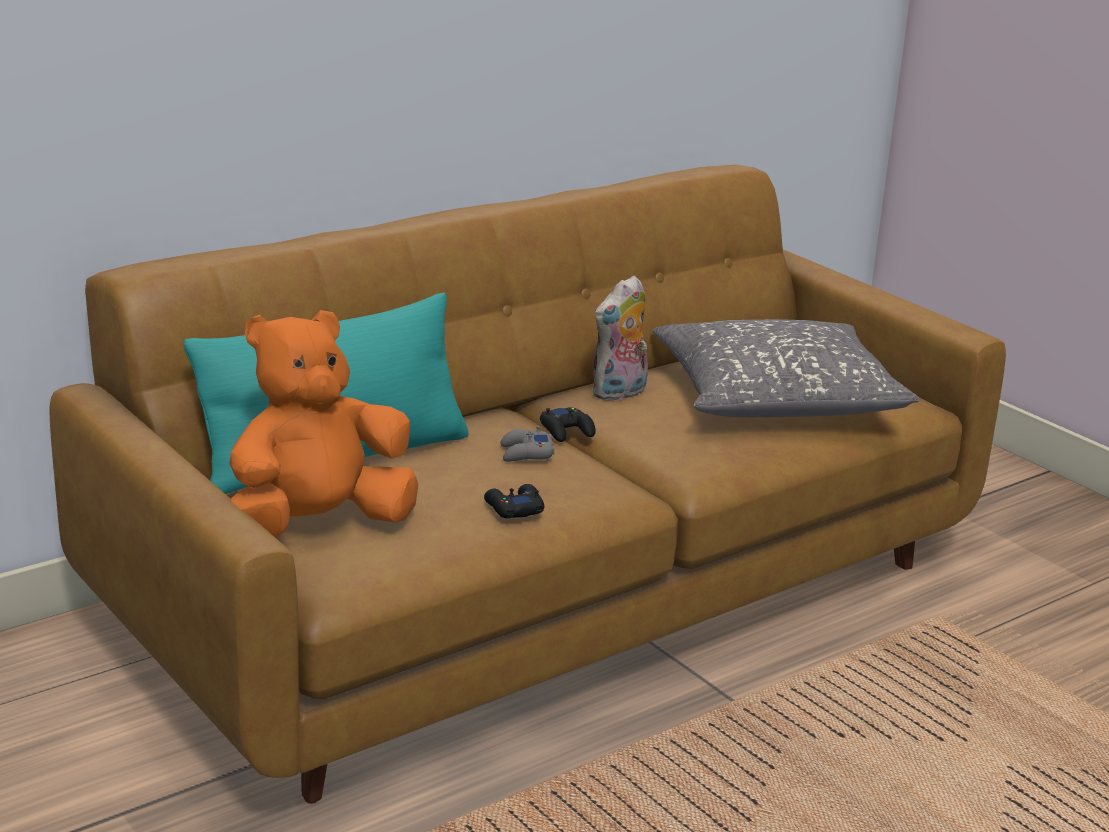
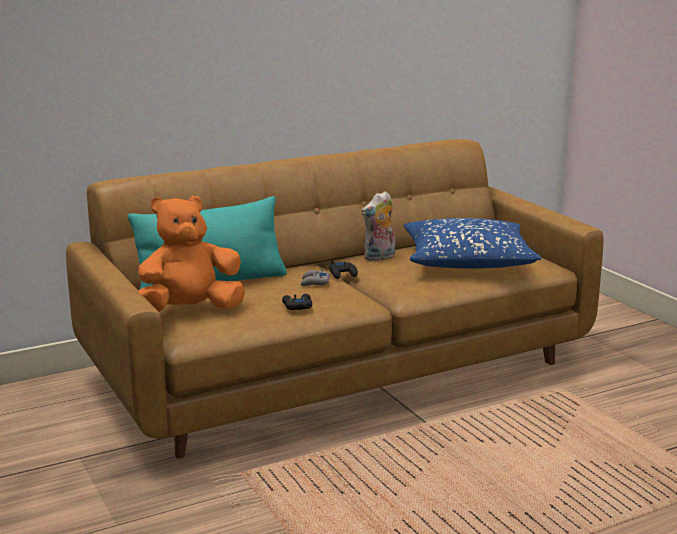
camera: 10 degrees right, 5 degrees down
grey pillow [653,319,920,417] -> blue pillow [403,218,541,268]

